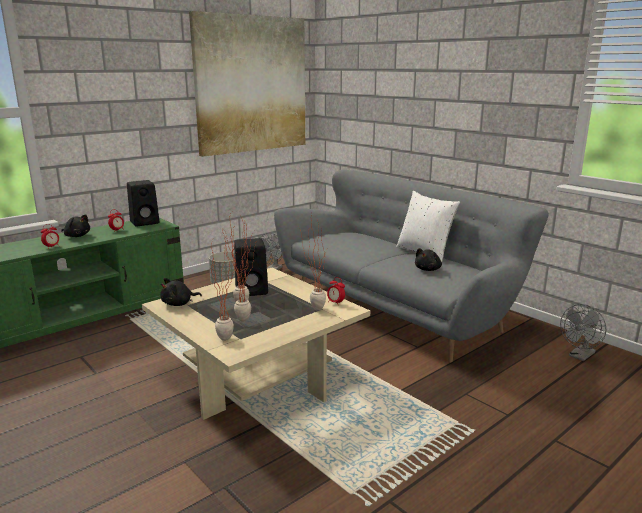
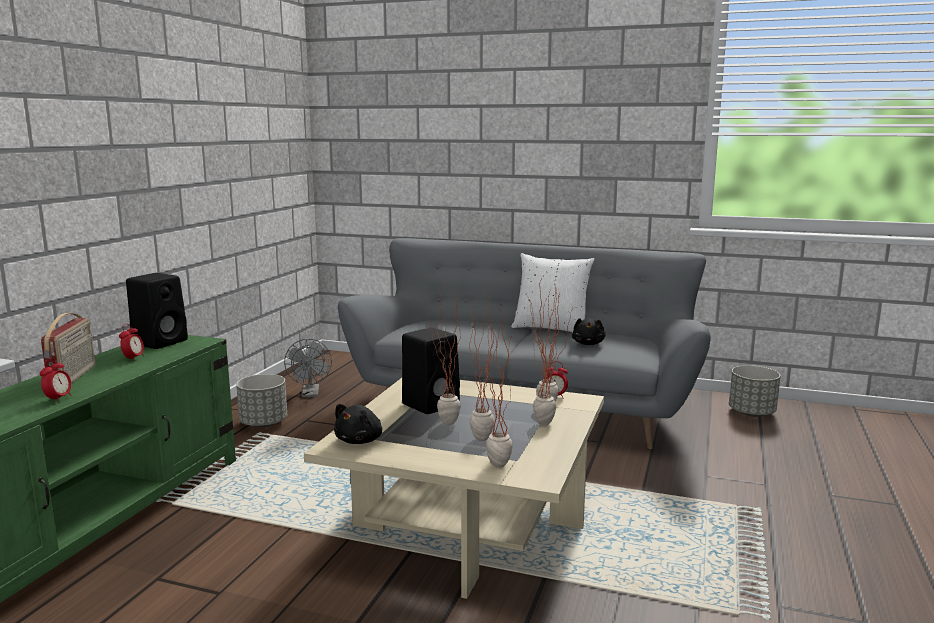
camera: 30 degrees left, 5 degrees down
black plush toy [61,214,90,237] -> radio [41,313,95,383]
picture [189,11,305,157] -> none
grey fan [560,304,606,361] -> grey planter [729,365,780,417]
none -> potted plant [532,285,572,426]

